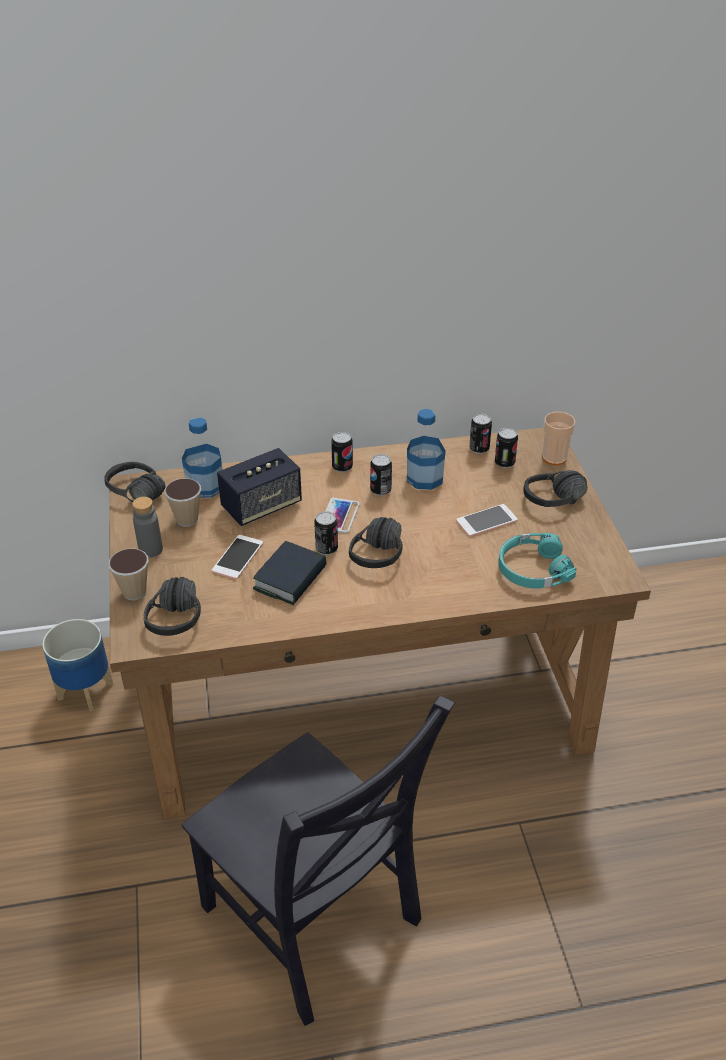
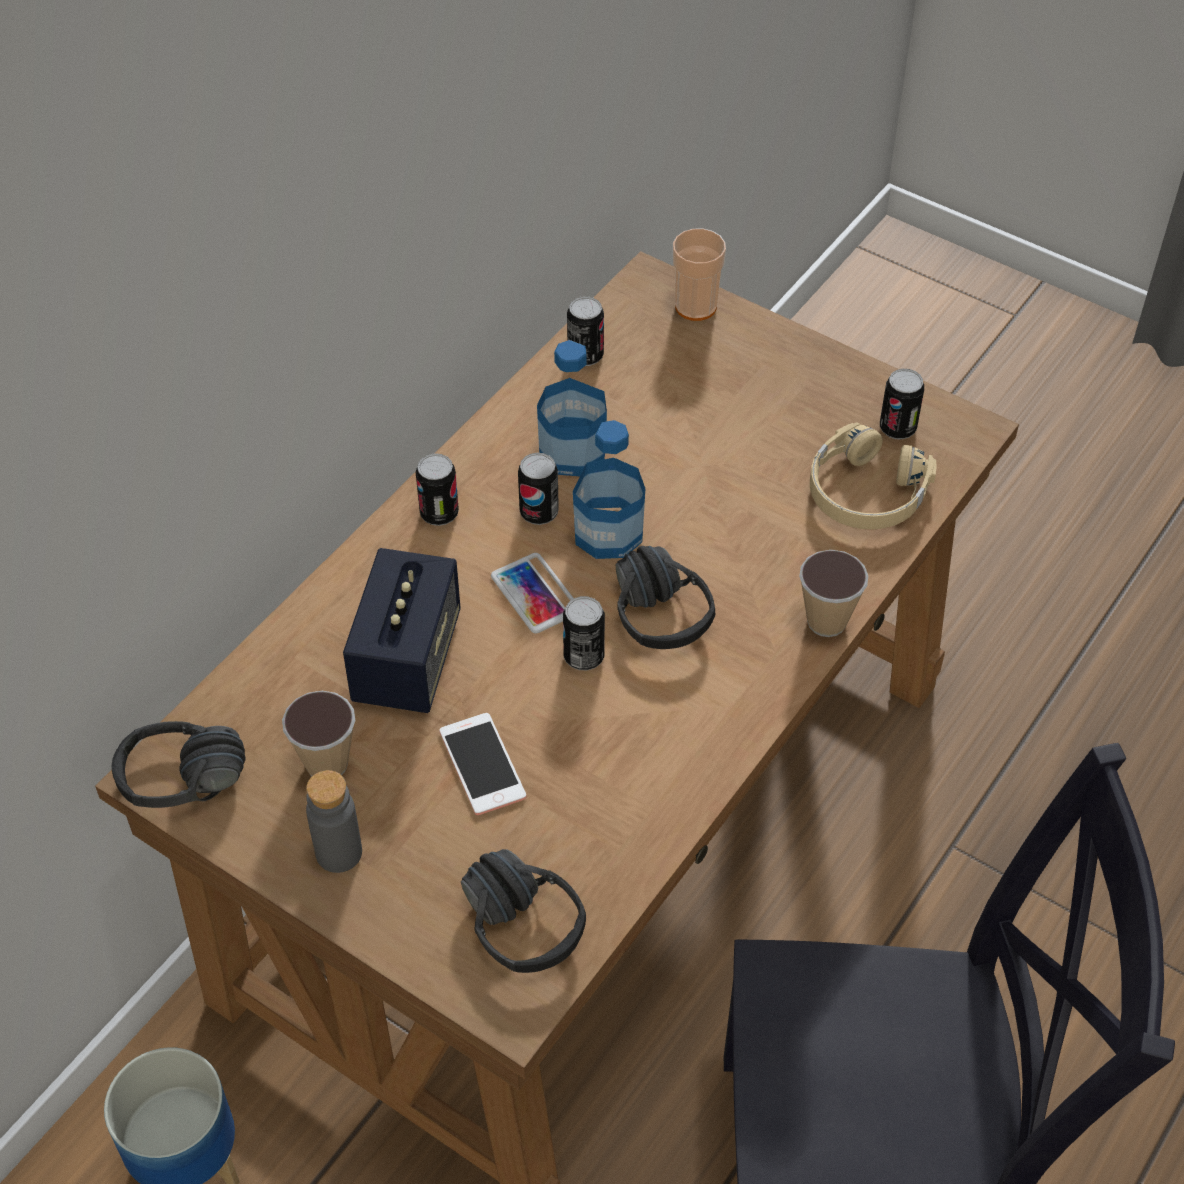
camera: 45 degrees left, 10 degrees up
cup [108,548,149,600] -> cup moved to [799,550,868,637]
bottle [182,417,222,498] -> bottle moved to [573,420,645,559]
book [253,541,327,605] -> none
phone [456,504,518,537] -> none
can [495,428,518,468] -> can moved to [880,369,924,440]
turquoise headphones [498,533,576,589] -> beige headphones [810,422,937,529]
black headphones [523,470,588,507] -> none

